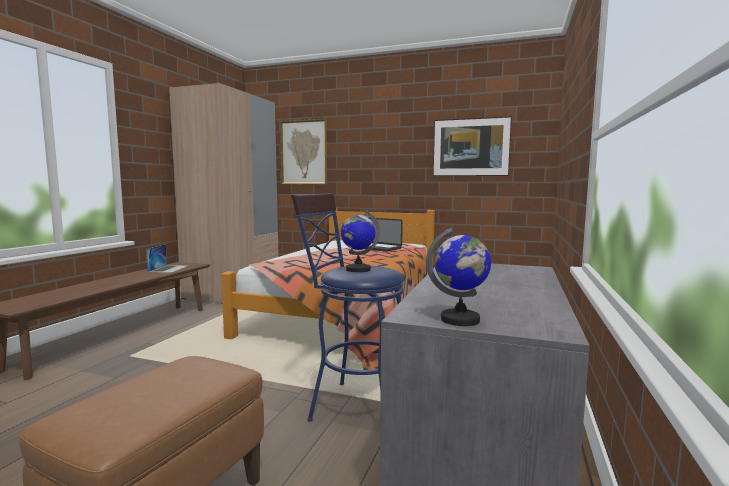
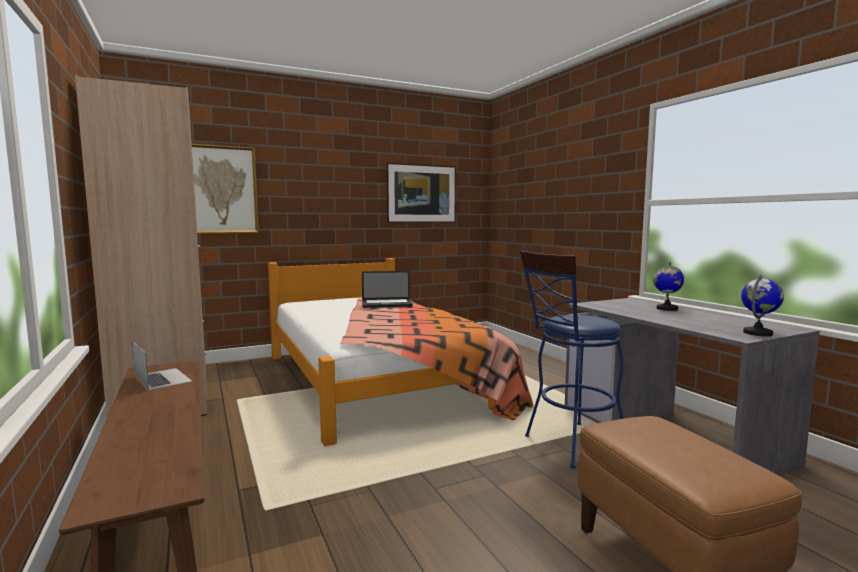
camera: 45 degrees left, 0 degrees up
globe [341,210,380,272] -> globe moved to [653,262,684,311]

